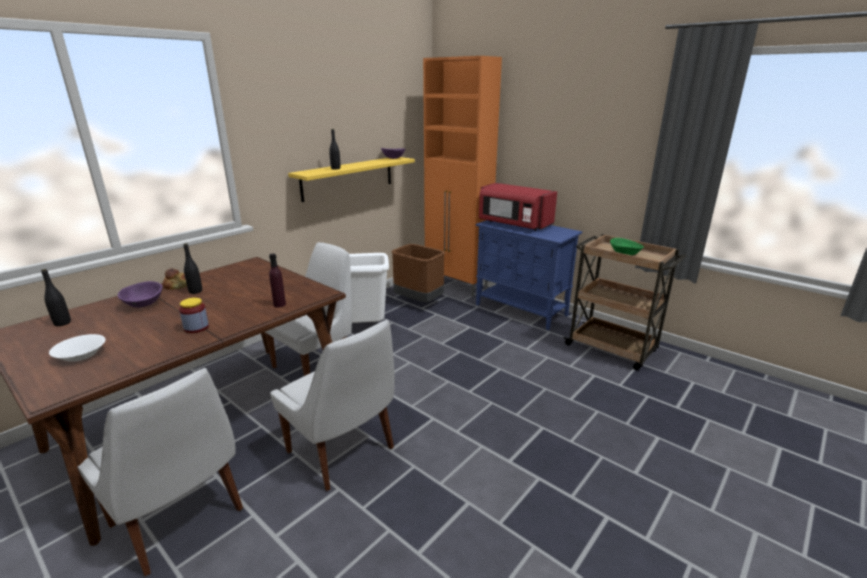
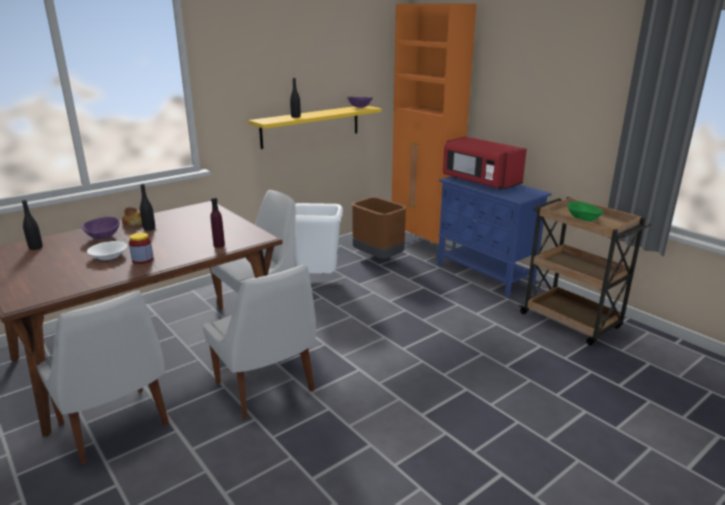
camera: 10 degrees right, 0 degrees up
white bowl [49,334,105,362] -> white bowl moved to [87,241,127,260]

